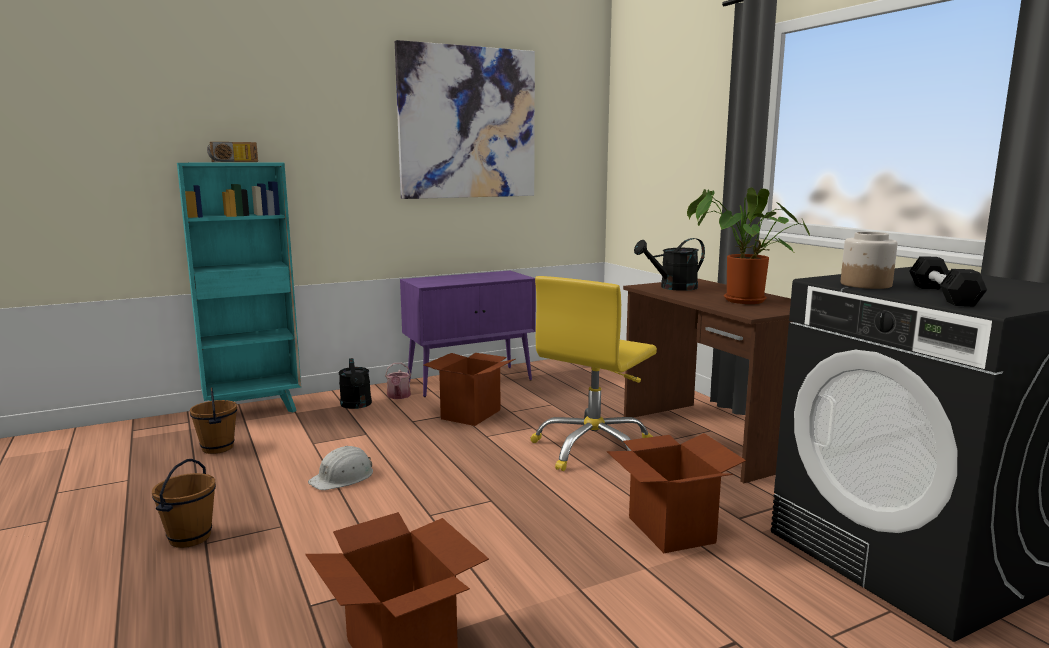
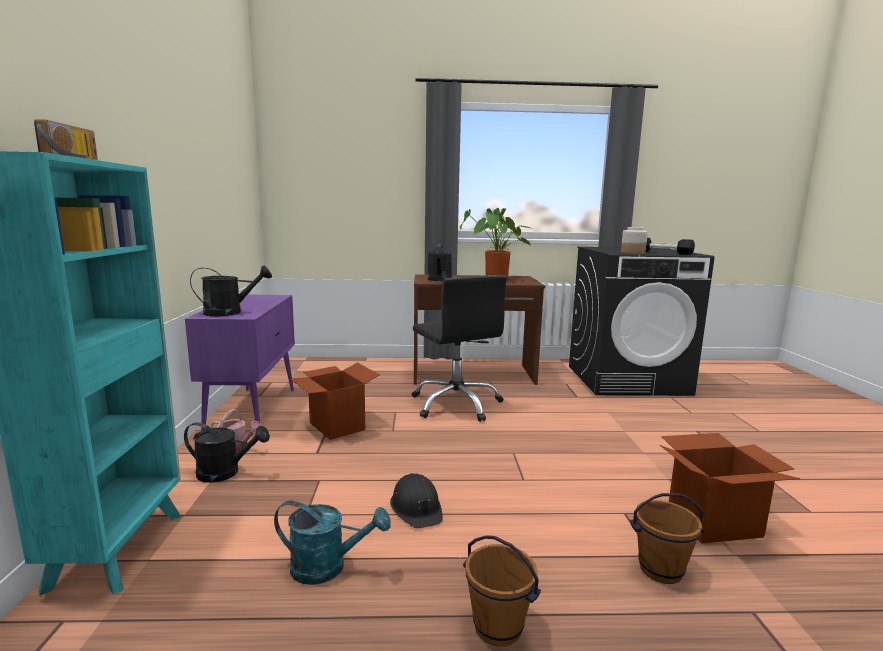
camera: 65 degrees left, 0 degrees up
brown bucket [190,387,237,454] -> brown bucket moved to [630,493,705,584]
white hard hat [308,446,373,490] -> black hard hat [390,473,443,528]
picture [395,40,535,199] -> none
yellow office chair [530,276,657,471] -> black office chair [412,275,507,422]
cardboard box [607,433,746,553] -> none
none -> black watering can [190,266,272,316]
none -> turquoise watering can [274,500,391,585]

